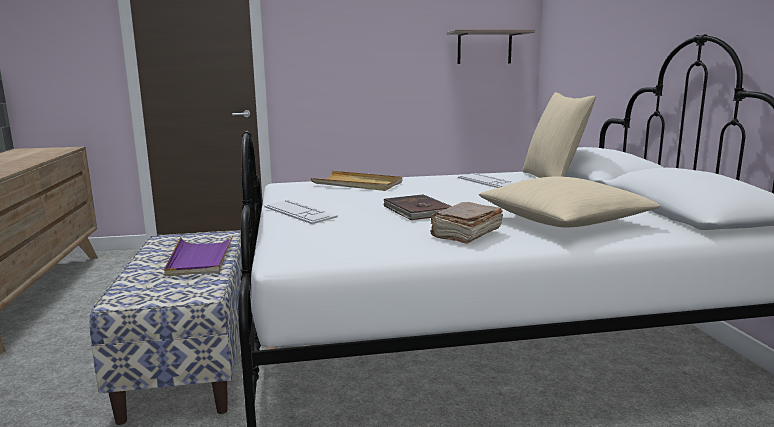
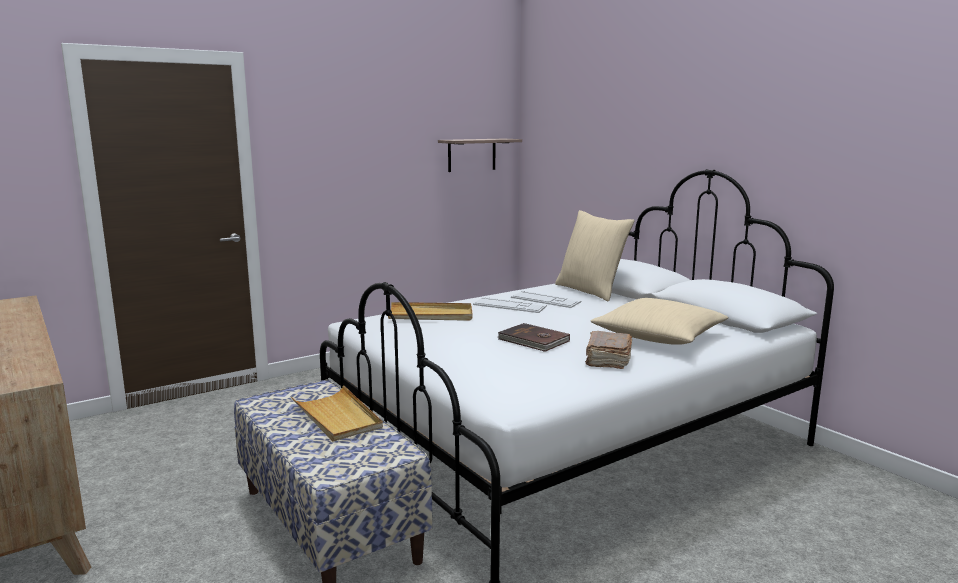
camera: 25 degrees left, 0 degrees up
purple tray [164,234,234,276] -> beige tray [291,385,383,442]
keyboard [265,200,338,224] -> keyboard moved to [473,297,547,313]

